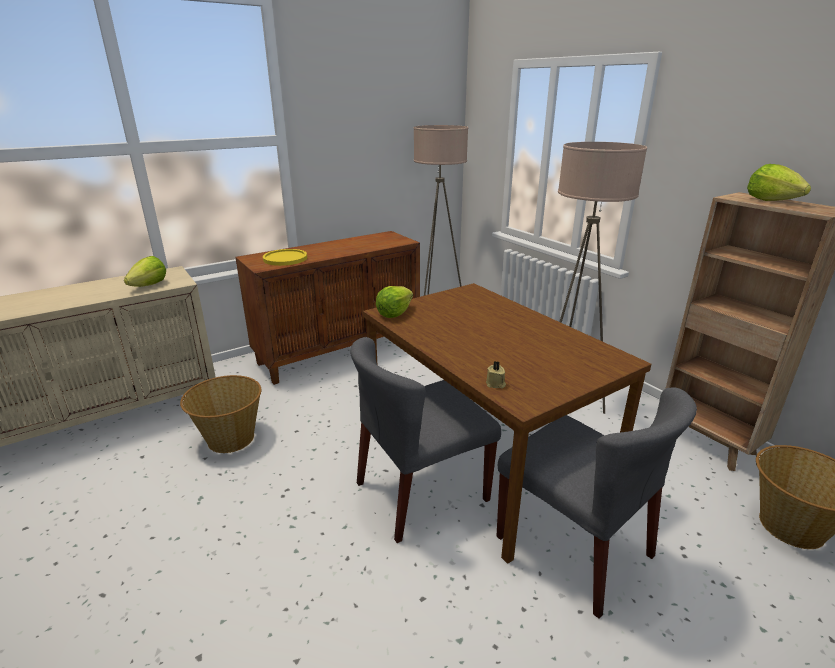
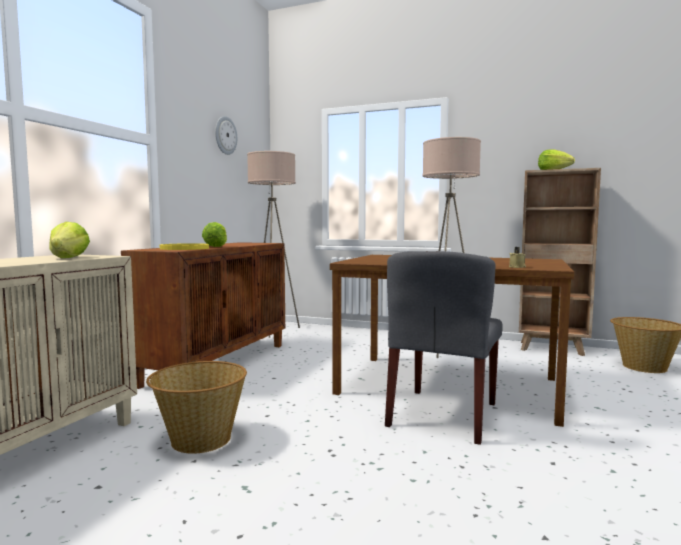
camera: 35 degrees left, 20 degrees down
lettuce [376,286,413,318] -> lettuce moved to [202,222,227,247]
grey chair [496,387,697,619] -> none
none -> wall clock [215,116,237,155]

